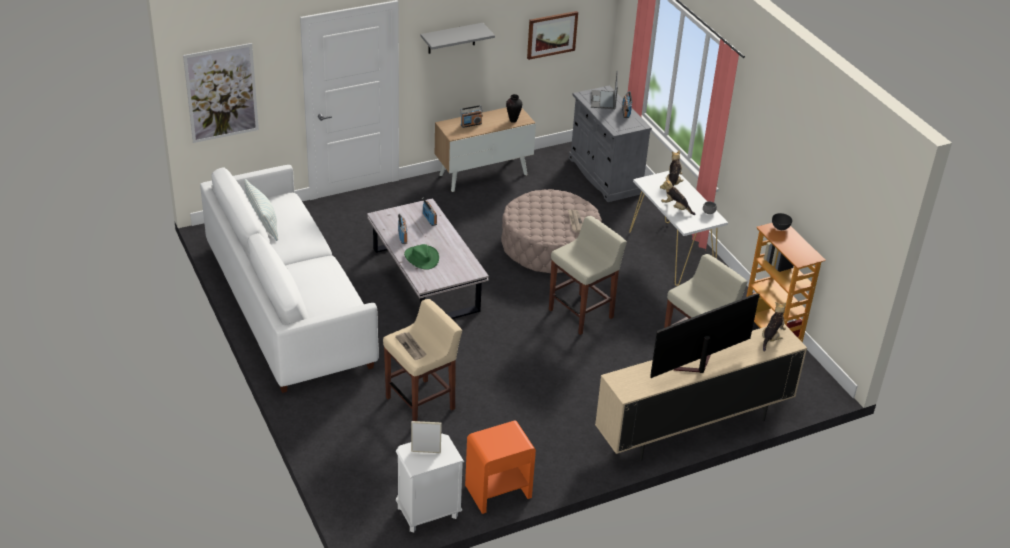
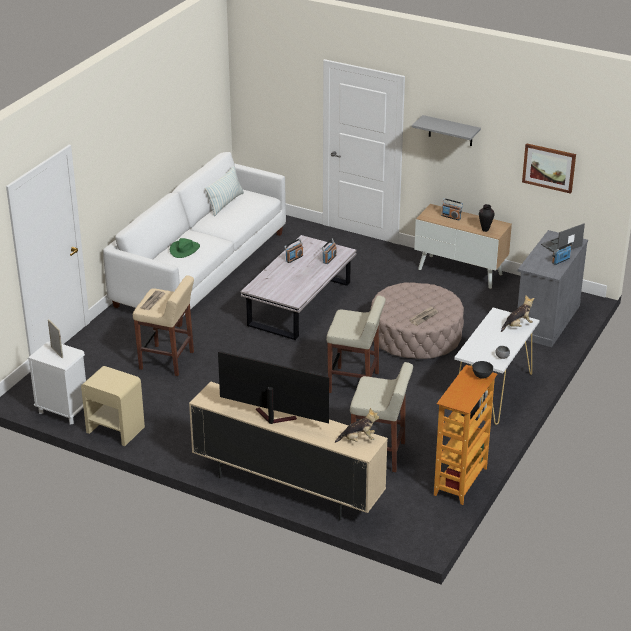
camera: 55 degrees right, 5 degrees down
picture [183,43,259,143] -> none
green hat [404,244,439,269] -> green hat moved to [170,238,200,258]
orange nightstand [465,421,536,514] -> beige nightstand [81,366,145,446]
plush toy [660,178,696,215] -> none

